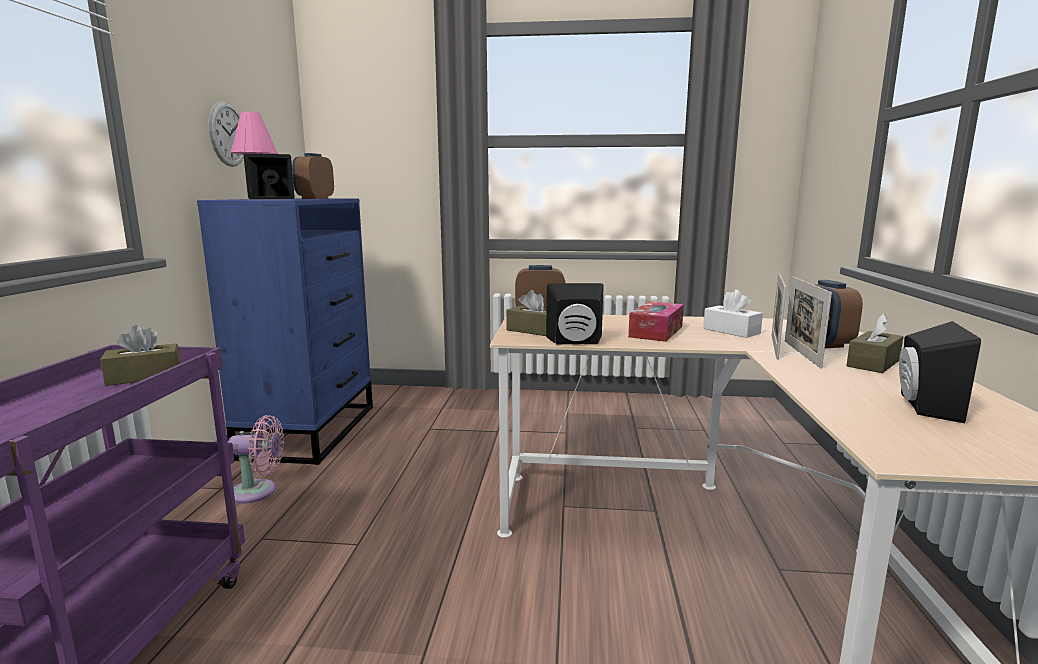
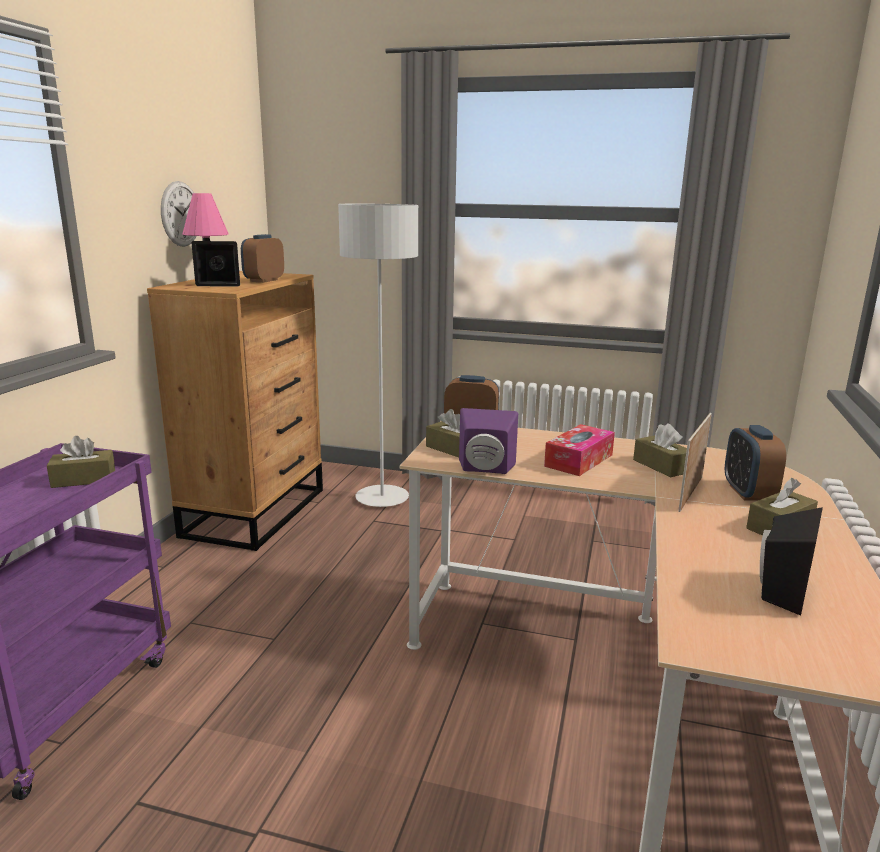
camera: 10 degrees right, 5 degrees up
blue dresser [197,198,373,465] -> brown dresser [147,271,323,551]
pink fan [228,415,284,504] -> none
black speaker [546,283,604,345] -> purple speaker [459,408,518,474]
white tissue box [703,290,763,338] -> brown tissue box [633,423,687,477]
picture frame [785,276,832,368] -> none
none -> grey floor lamp [338,204,418,507]

